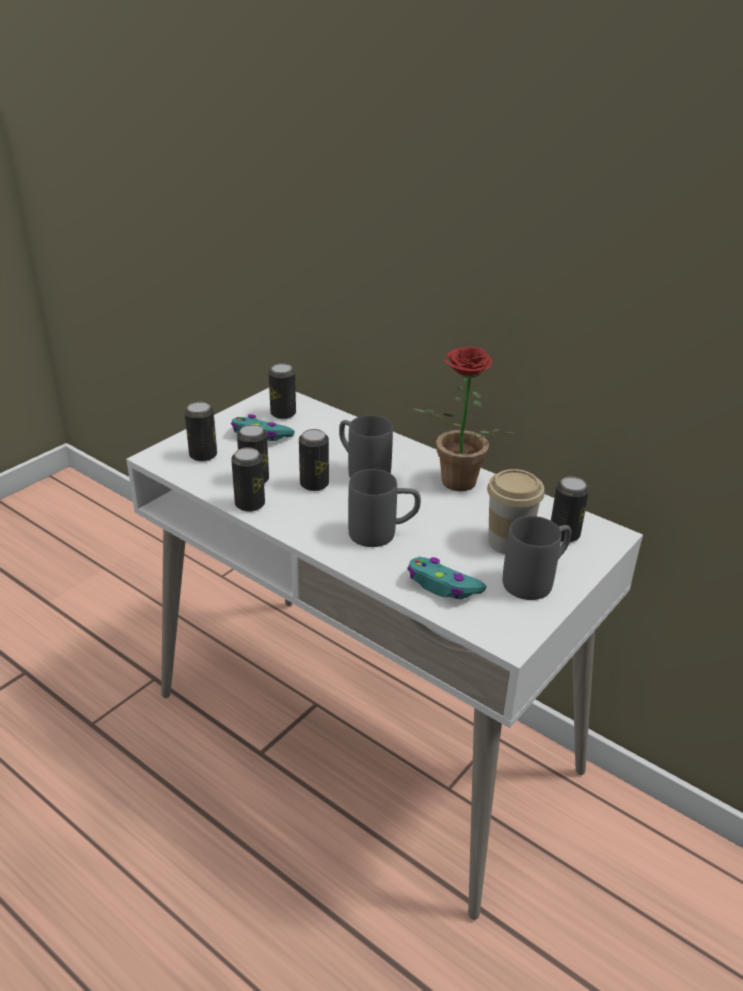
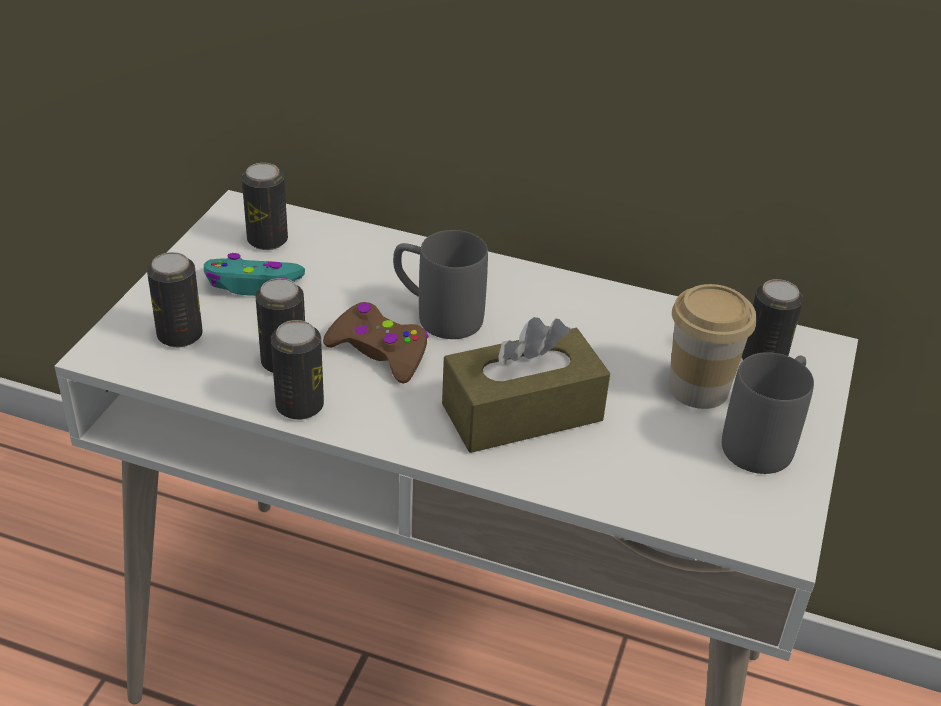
camera: 20 degrees left, 5 degrees up
can [299,429,329,491] -> brown game controller [323,302,429,384]
grey mug [348,469,421,547] -> brown tissue box [442,317,610,453]
turquoise game controller [407,557,487,599] -> none
potted plant [414,346,518,491] -> none

